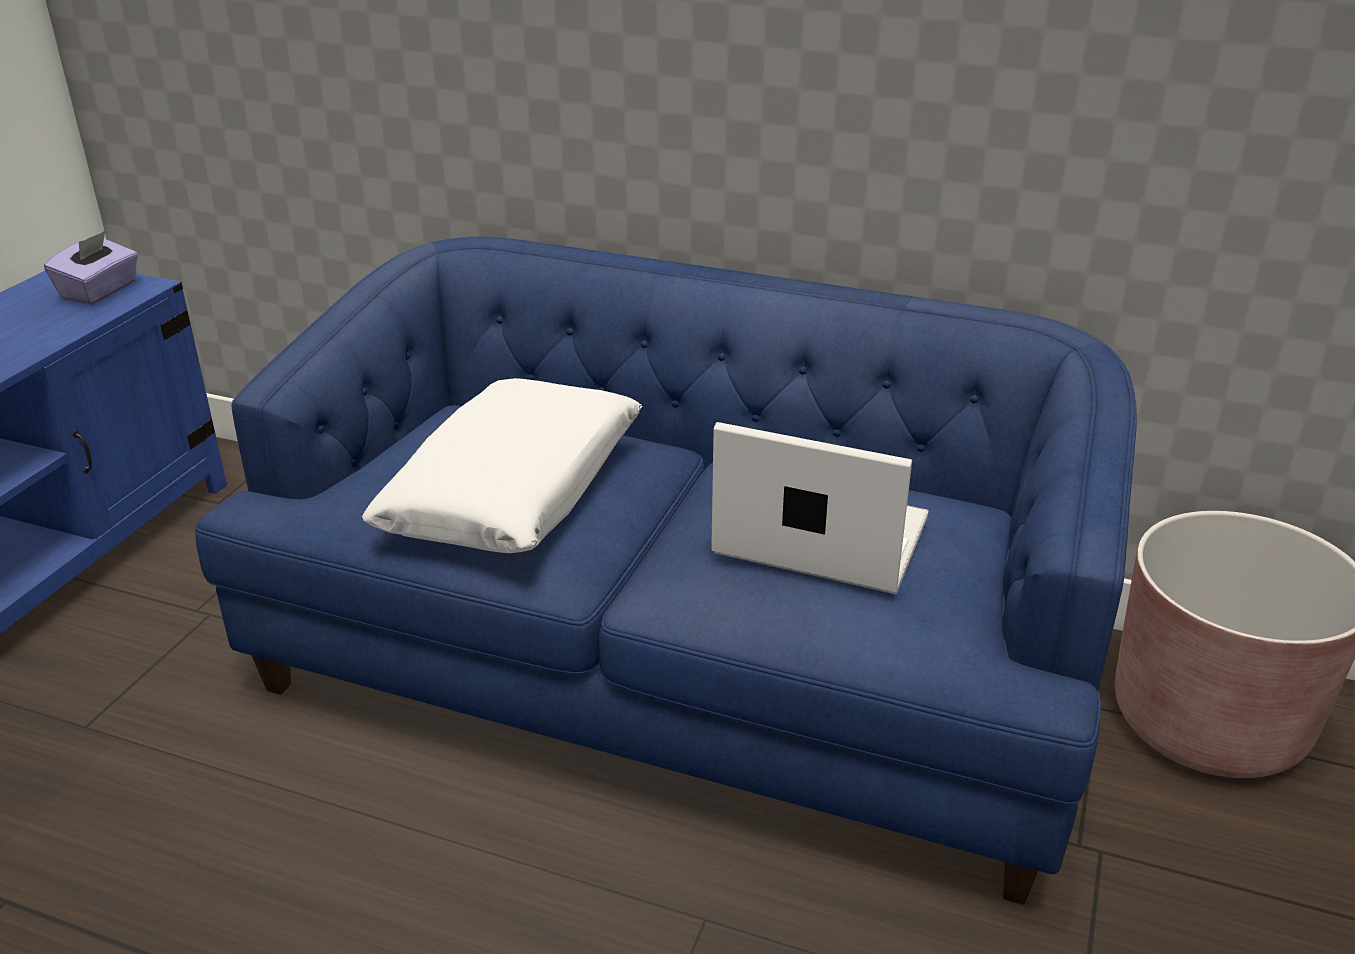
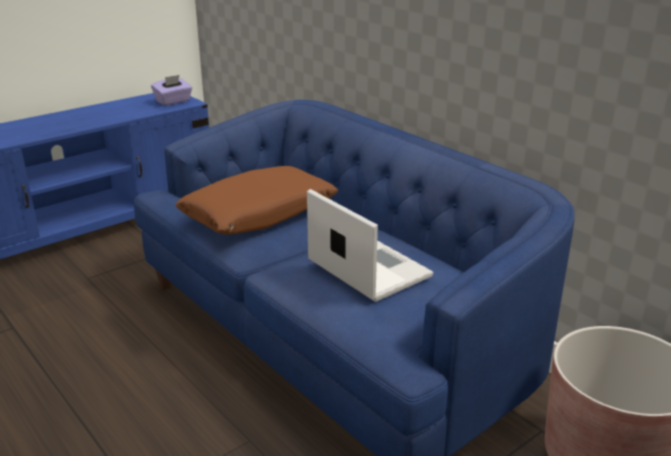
camera: 30 degrees right, 5 degrees down
white pillow [362,378,642,553] -> brown pillow [175,166,338,234]

